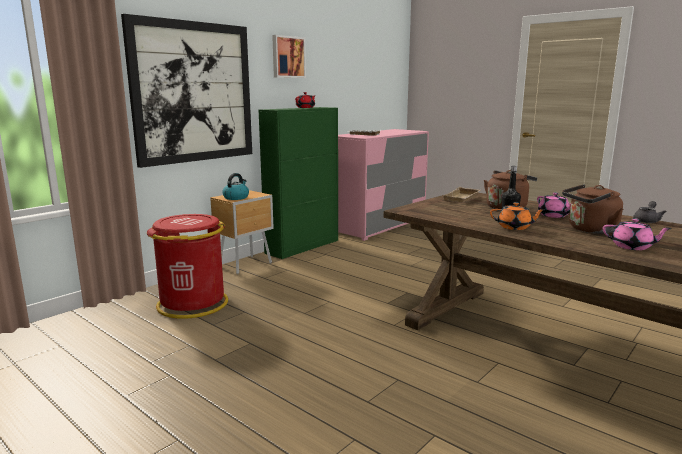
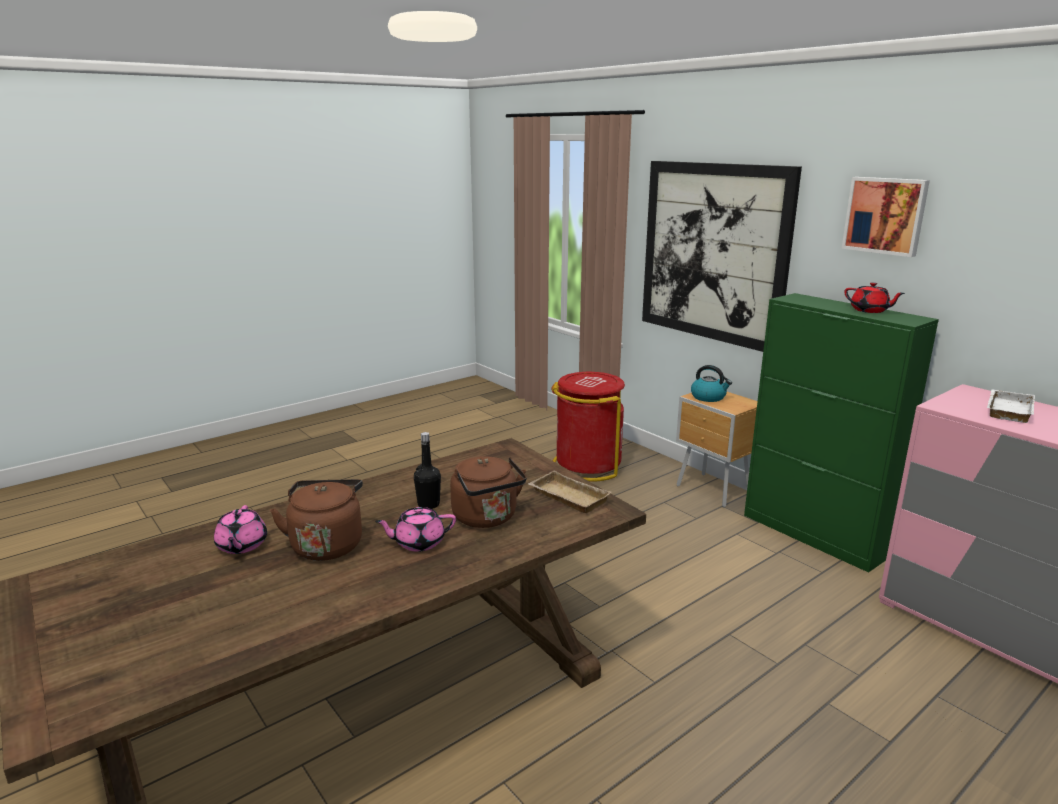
camera: 100 degrees right, 5 degrees up
orange teapot [490,202,546,230] -> none
pink teapot [603,218,672,250] -> pink teapot turned 45 degrees counterclockwise [214,505,267,554]
grey teapot [633,201,667,223] -> none

